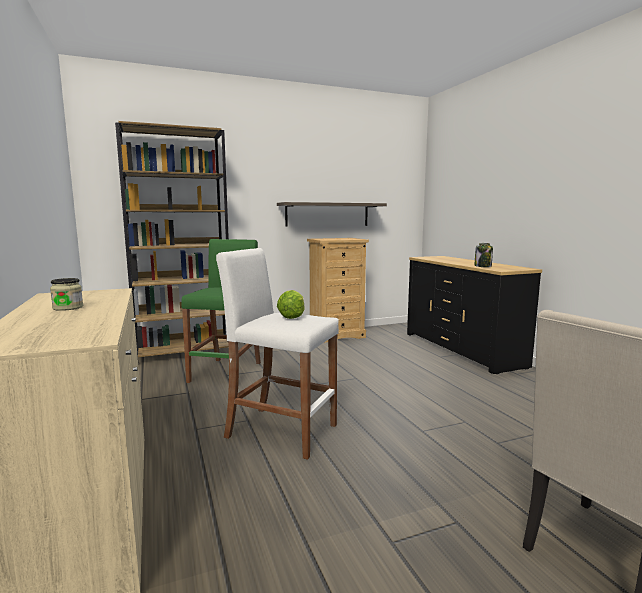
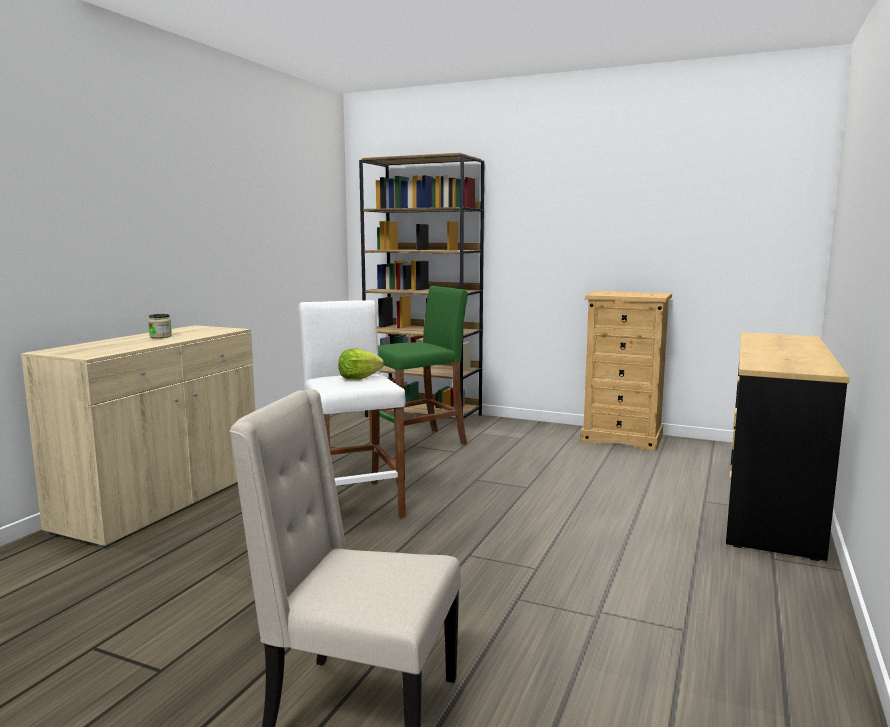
camera: 45 degrees right, 0 degrees up
shelf [277,202,387,226] -> none
jar [474,243,493,267] -> none

